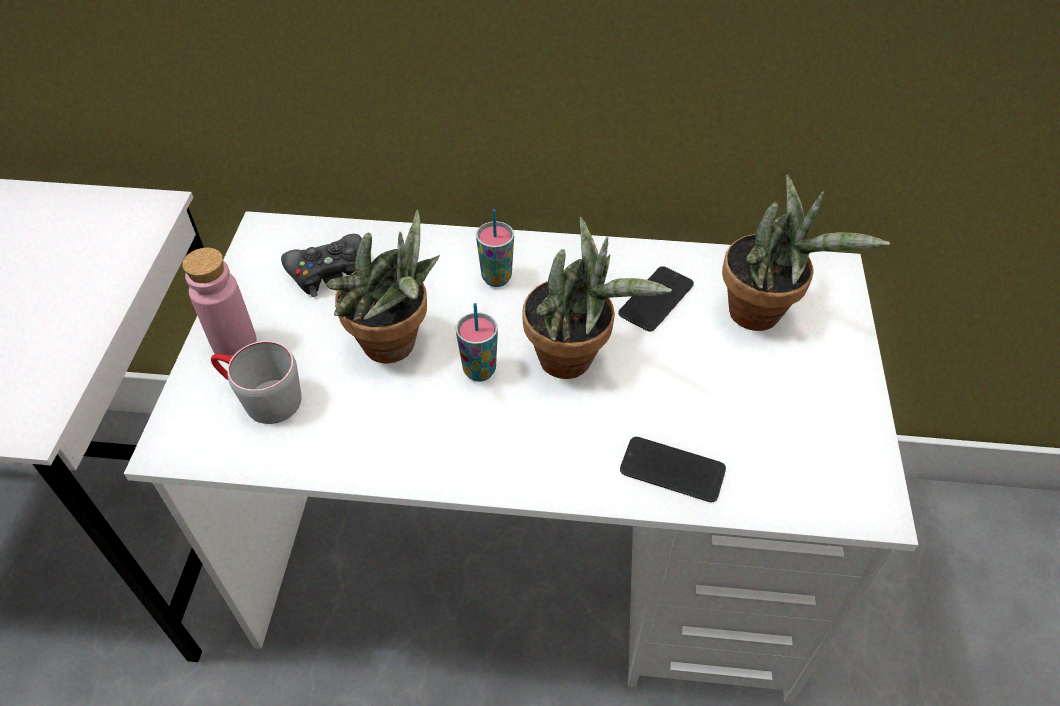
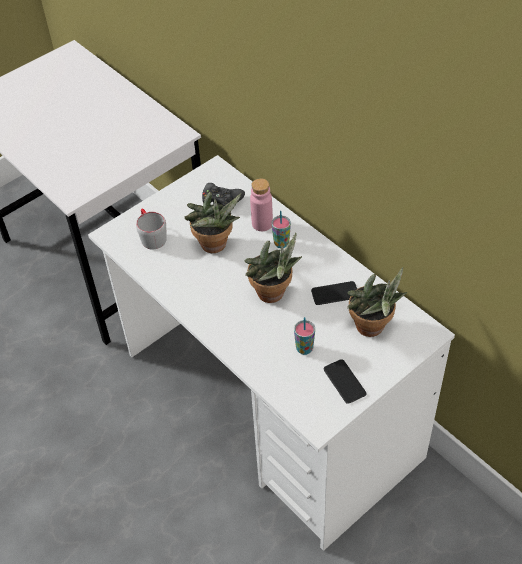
camera: 45 degrees right, 0 degrees up
pink bottle [182,248,257,356] -> pink bottle moved to [250,178,273,231]
cup [456,303,498,382] -> cup moved to [294,317,315,355]
phone [620,437,726,502] -> phone moved to [324,359,366,404]

